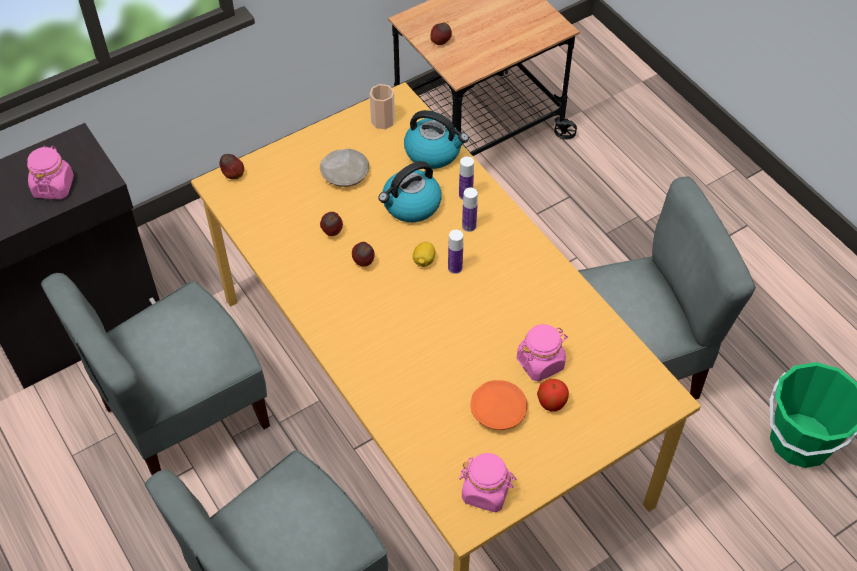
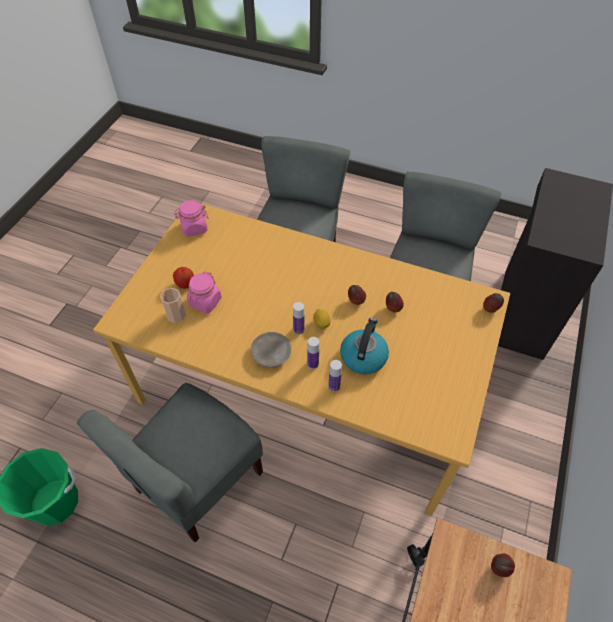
camera: 145 degrees right, 0 degrees up
pink jar [27,145,74,199] -> none
beige plate [320,149,369,187] -> beige plate moved to [251,332,291,368]
cup [370,84,395,129] -> cup moved to [160,288,186,323]
kettle [404,110,469,169] -> none
orange plate [471,380,528,430] -> none

